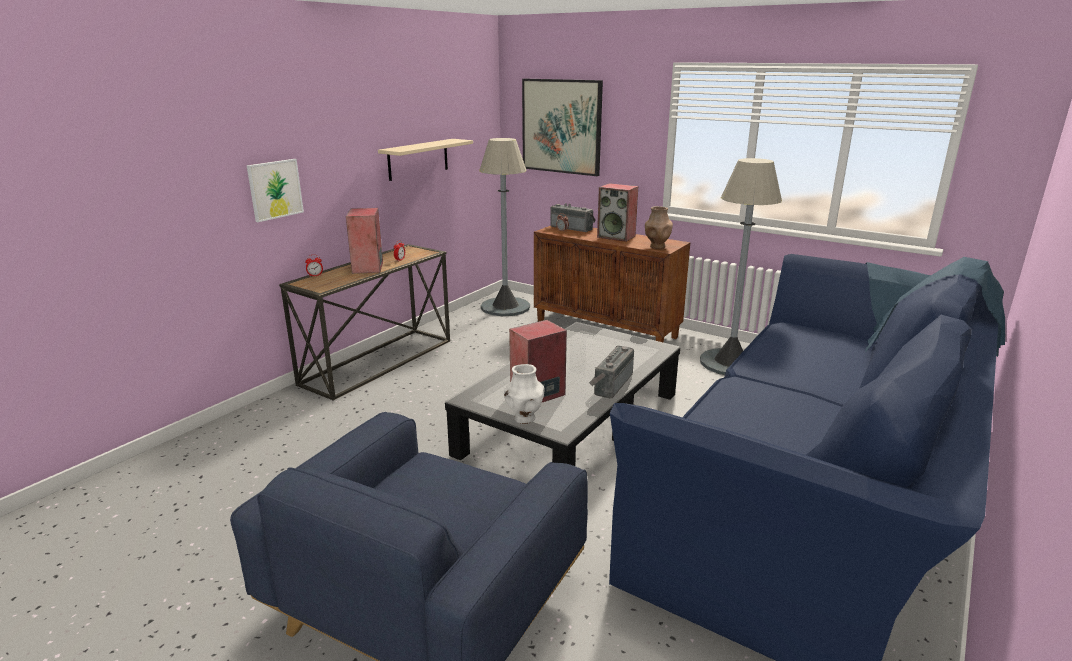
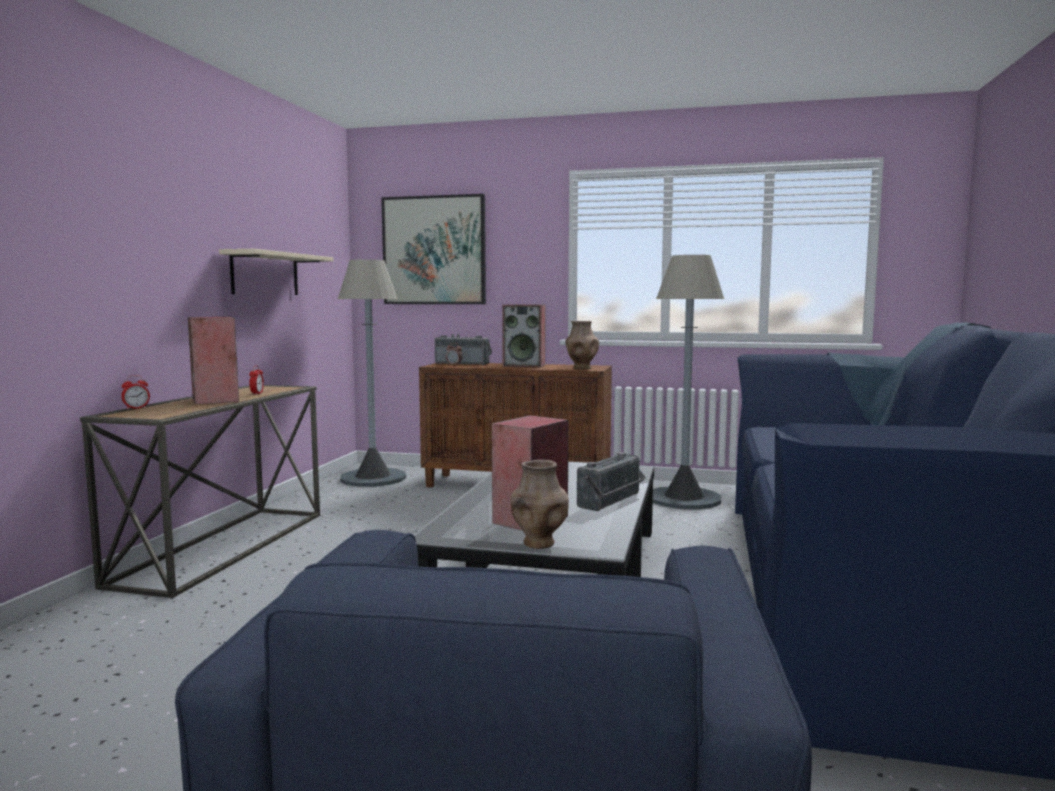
camera: 20 degrees left, 15 degrees down
picture [247,159,304,222] -> none
white vase [504,364,545,424] -> brown vase [510,460,569,549]
radio [589,346,634,398] -> radio turned 150 degrees counterclockwise [577,452,646,511]

